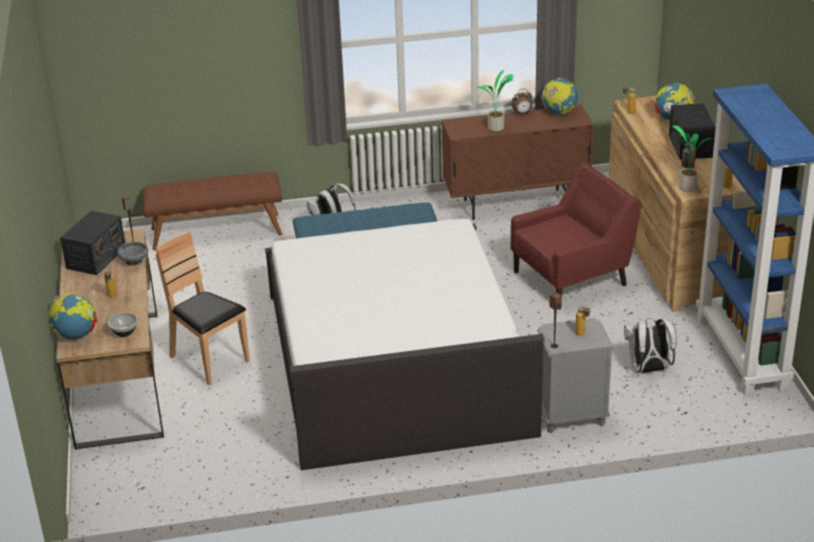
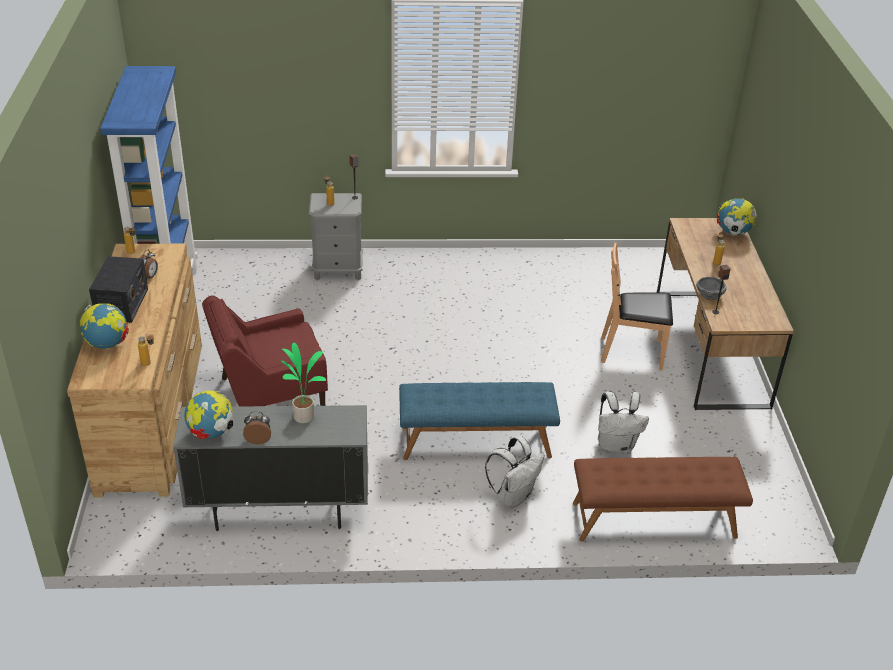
camera: 175 degrees left, 5 degrees up
radio [60,211,125,275] -> none
bowl [108,312,138,337] -> none
brown chair [155,231,250,385] -> brown chair turned 135 degrees clockwise [601,243,673,370]
white bed [265,219,545,470] -> none
brown cabinet [442,105,594,220] -> grey cabinet [173,405,368,531]
white backpack [624,318,677,373] -> white backpack moved to [598,392,649,453]
potted plant [671,125,714,192] -> none

